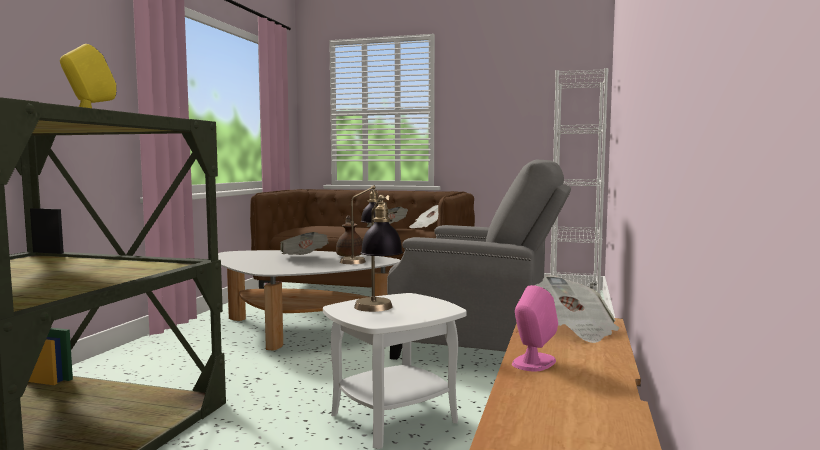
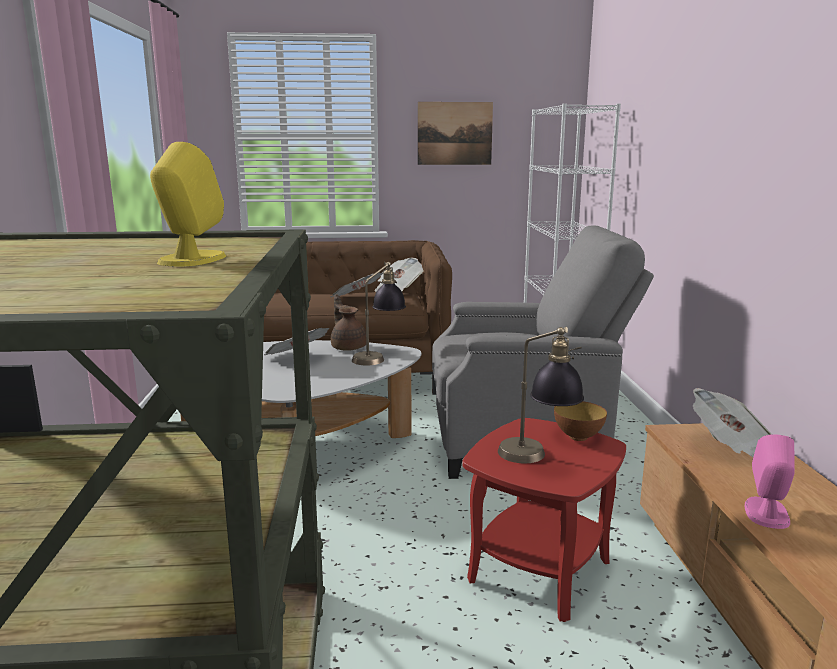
camera: 20 degrees left, 10 degrees up
white side table [323,293,467,449] -> red side table [462,418,626,622]
none -> picture [418,102,493,165]
none -> bowl [554,401,607,441]

